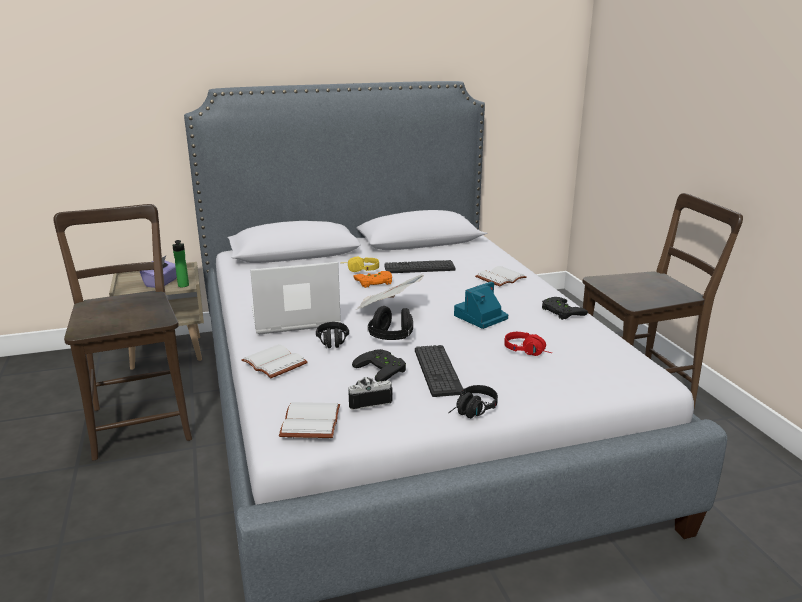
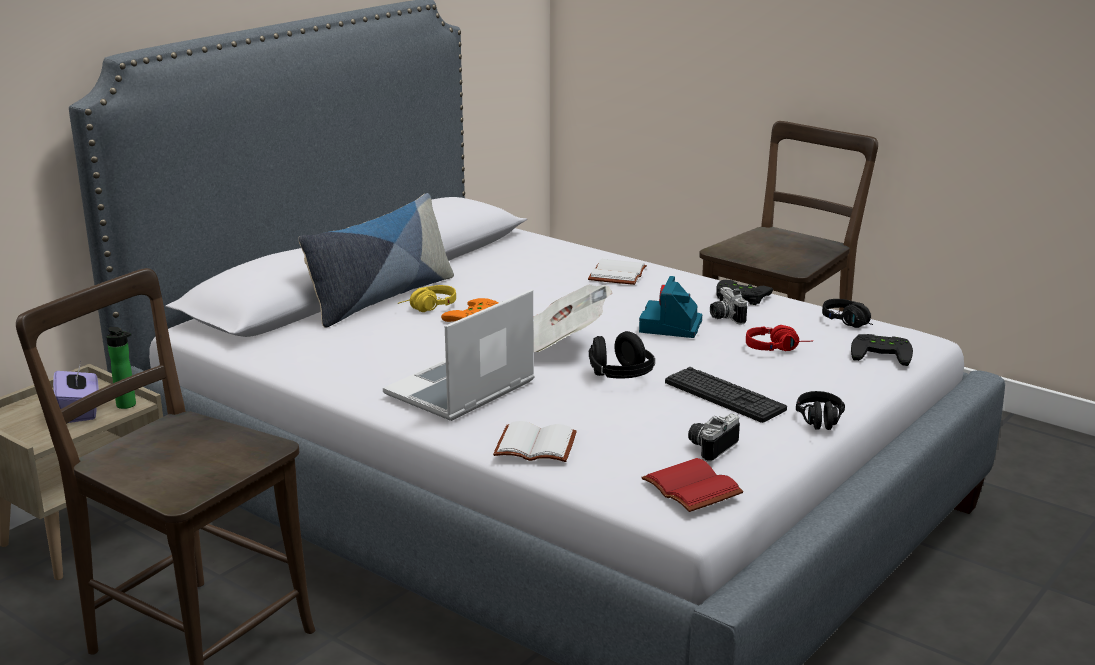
camera: 35 degrees left, 0 degrees up
white book [279,402,340,438] -> red book [641,458,744,512]
black headphones [316,322,349,348] -> black headphones moved to [822,299,873,328]
black game controller [352,349,406,382] -> black game controller moved to [851,334,913,366]
keyboard [384,260,456,273] -> none
none -> pillow [298,193,454,328]
none -> camera [710,287,747,325]

